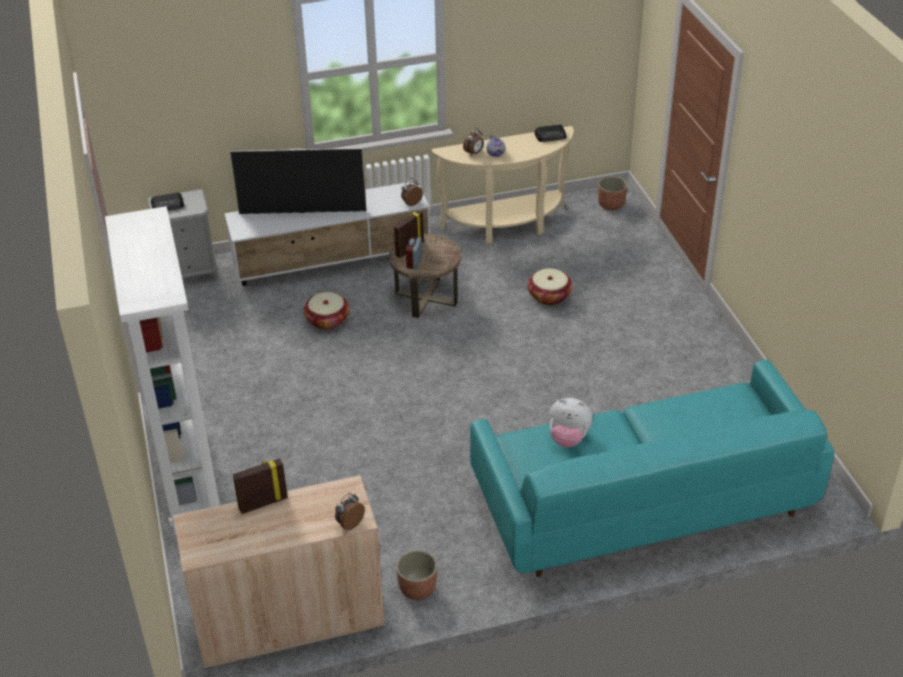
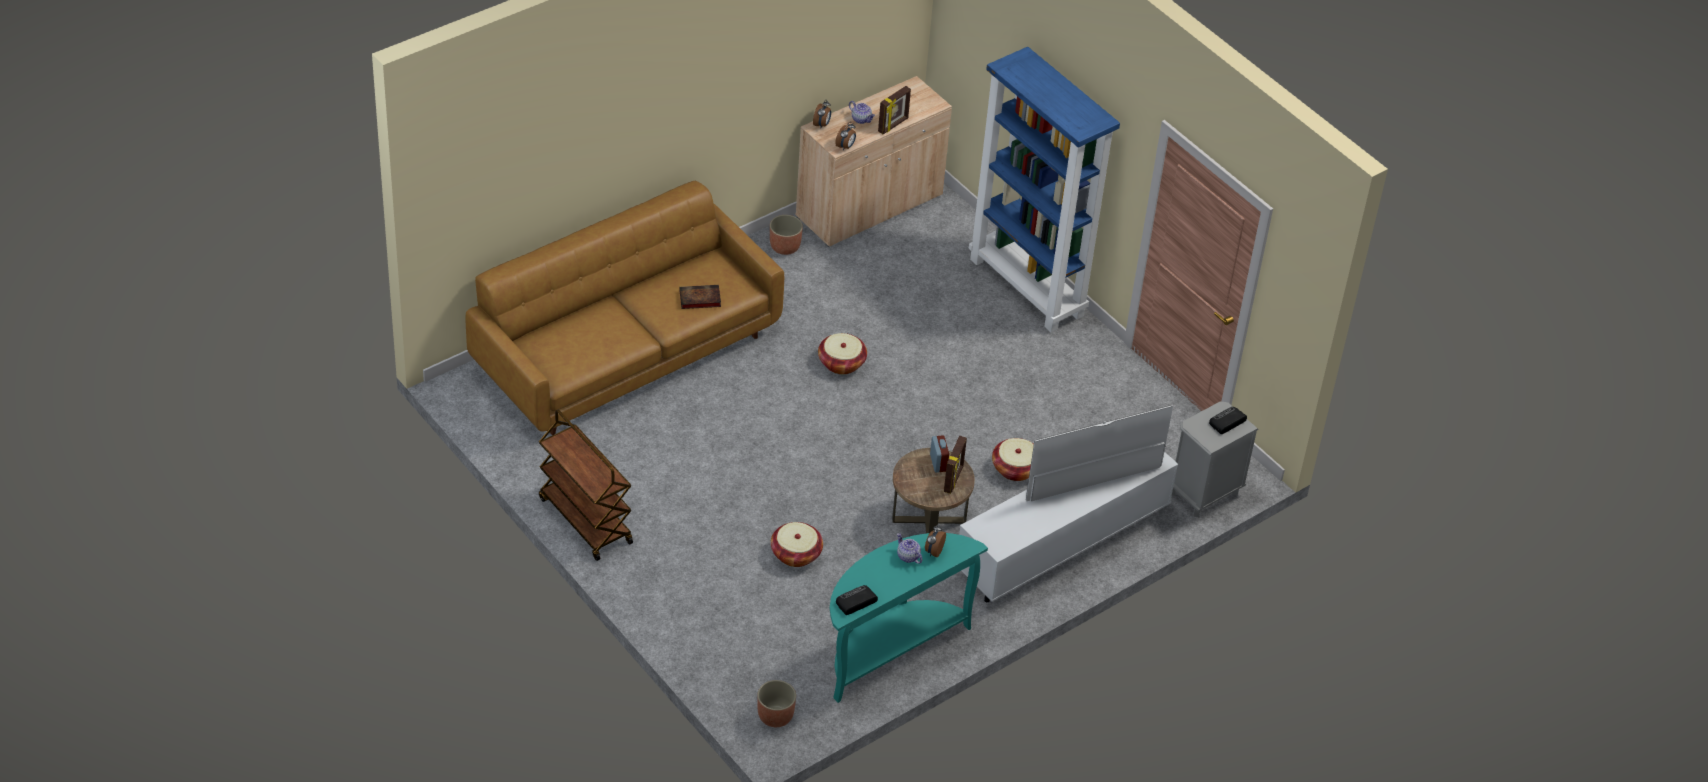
camera: 155 degrees right, 5 degrees up
white bookcase [105,206,220,535] -> blue bookcase [969,47,1120,333]
alarm clock [401,178,423,206] -> alarm clock moved to [835,122,856,151]
beige console table [431,126,574,244] -> turquoise console table [830,533,988,703]
turquoise sofa [470,360,834,577] -> brown sofa [466,181,784,435]
plush toy [549,398,593,448] -> book [679,285,721,309]
none -> brown cart [539,410,633,561]
none -> basket [818,333,867,374]
none -> teapot [849,101,875,124]

